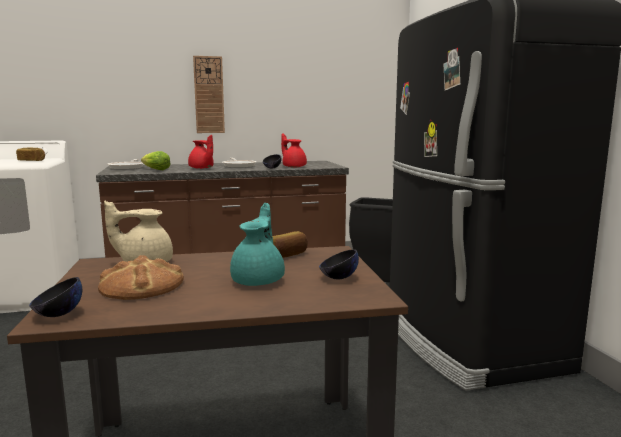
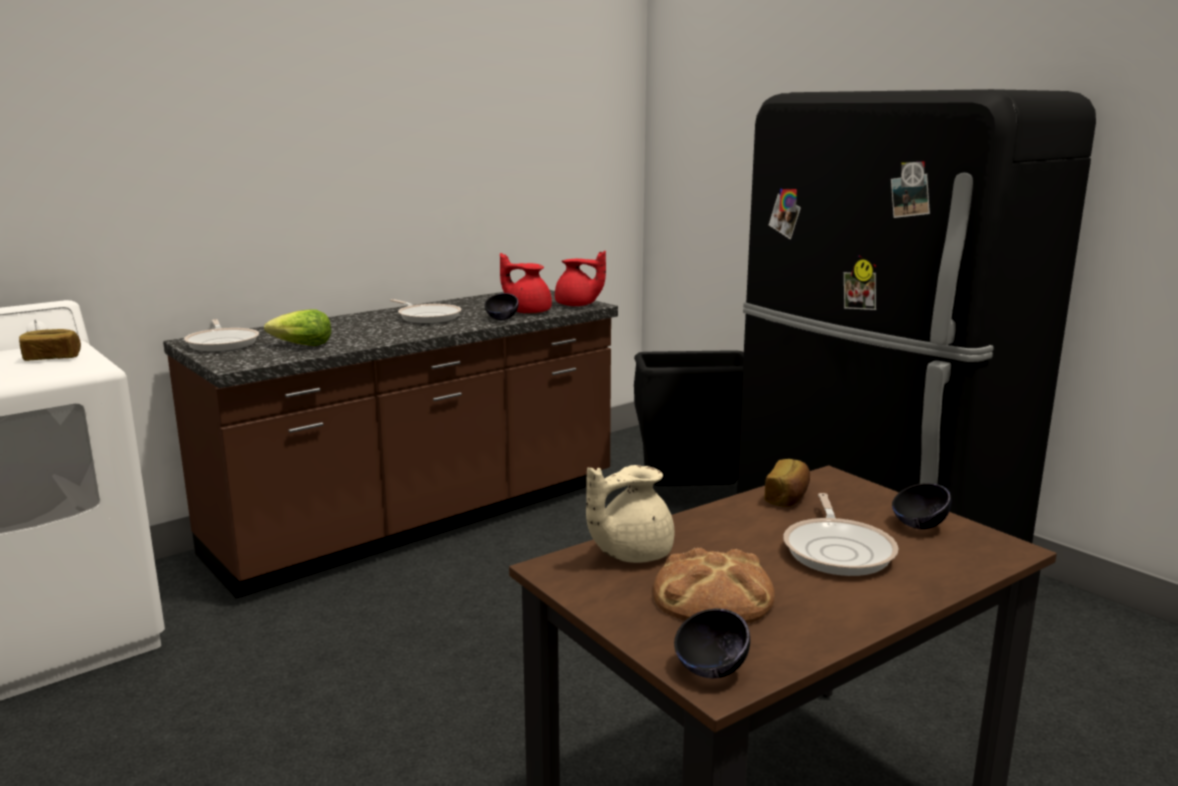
camera: 25 degrees left, 5 degrees up
red teapot [188,135,214,169] -> red teapot moved to [555,251,606,306]
wall clock [193,56,225,133] -> none
turquoise teapot [230,203,285,286] -> frying pan [783,493,898,576]

